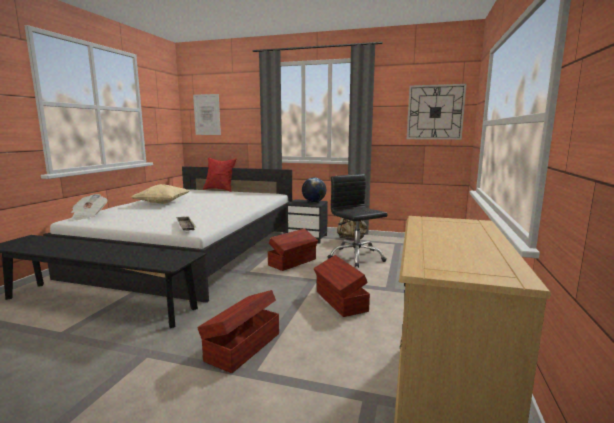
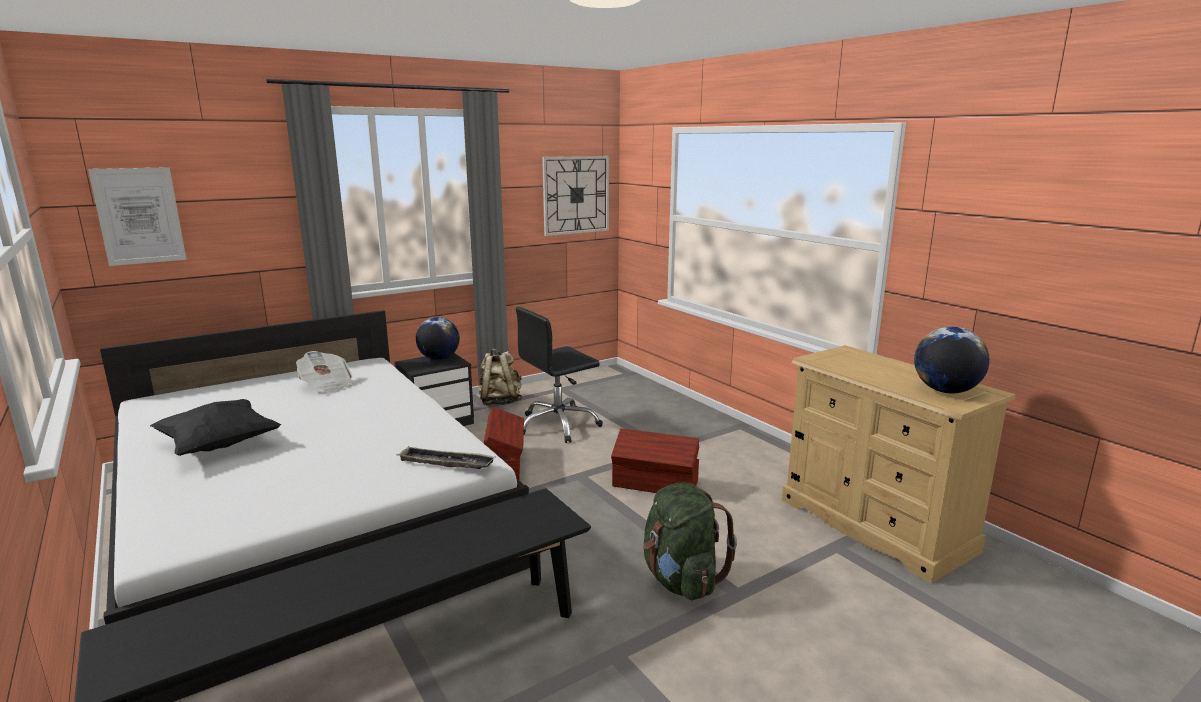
camera: 50 degrees left, 5 degrees up
newspaper [71,194,108,220] -> newspaper moved to [296,351,354,394]
beige pillow [131,184,189,204] -> black pillow [150,399,281,456]
brown storage box [197,290,279,373] -> green backpack [643,483,737,600]
red pillow [203,158,237,192] -> none
black office chair [327,174,388,268] -> black office chair turned 45 degrees counterclockwise [516,307,603,443]
none -> globe [914,327,990,393]

